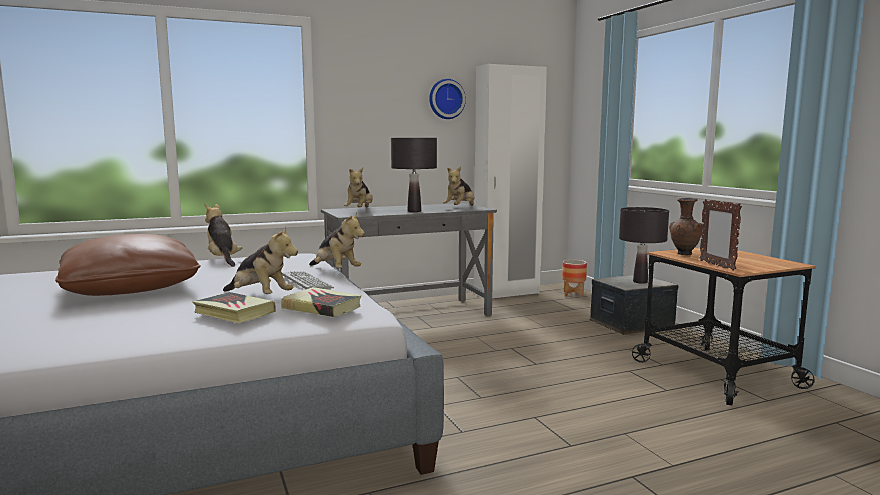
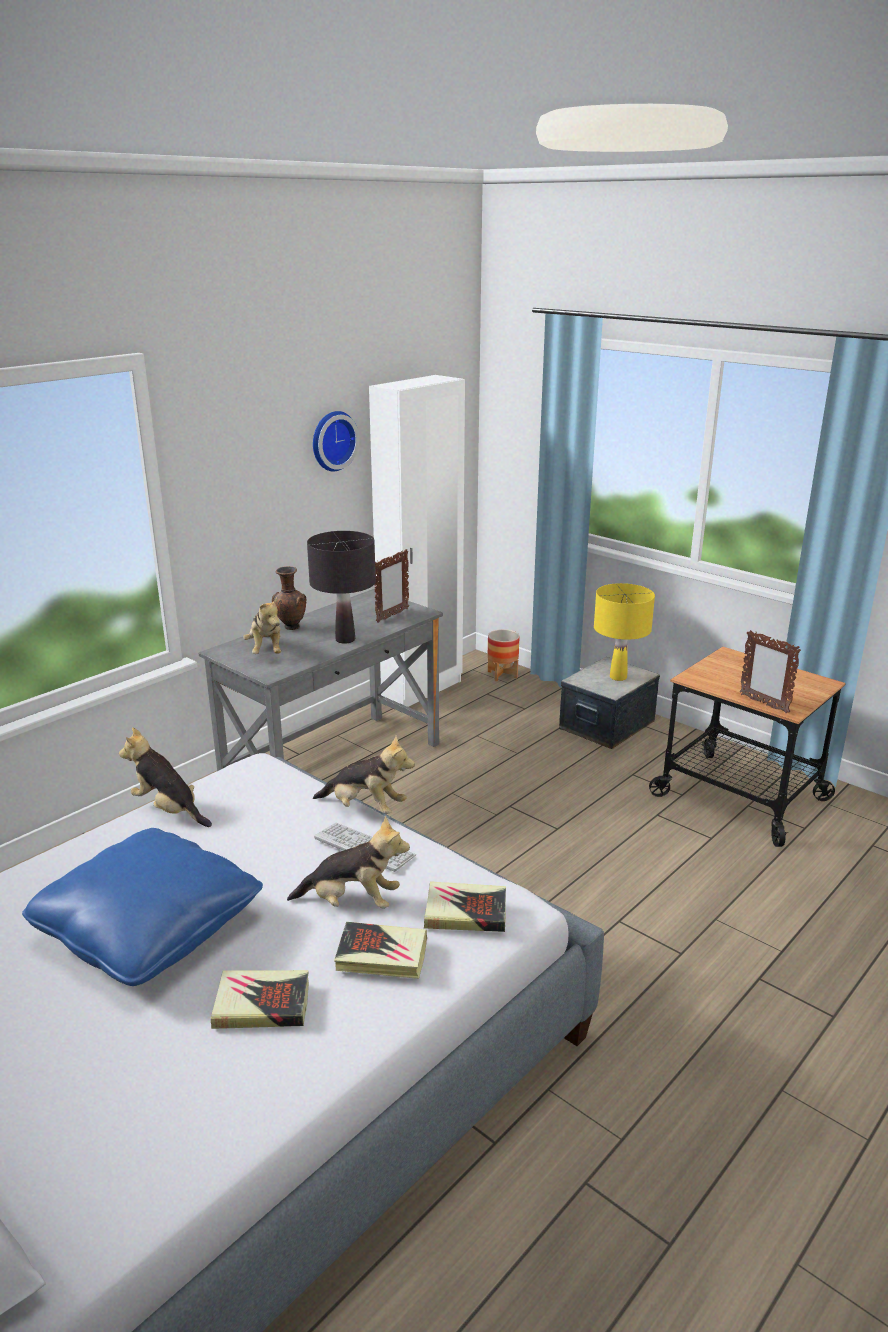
camera: 25 degrees left, 15 degrees up
brown pillow [55,234,201,296] -> blue pillow [22,828,263,986]
plush toy [443,166,475,206] -> picture frame [374,549,409,623]
black table lamp [619,207,669,284] -> yellow table lamp [594,583,655,681]
brown vase [669,198,702,255] -> brown vase moved to [272,566,306,630]
none -> book [211,970,309,1029]

